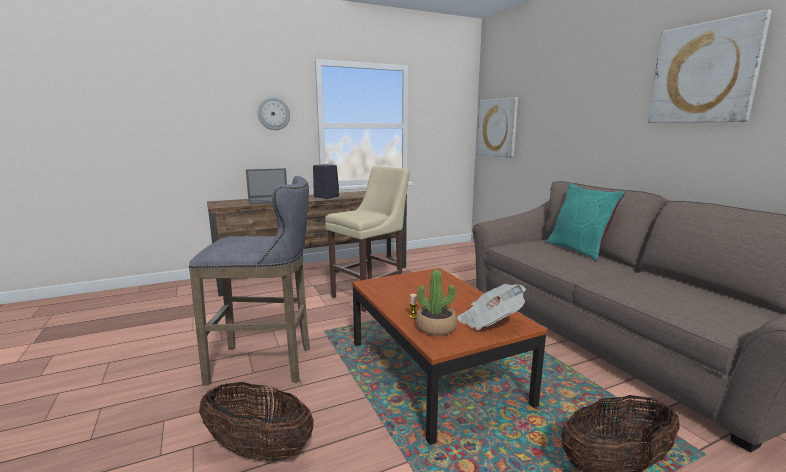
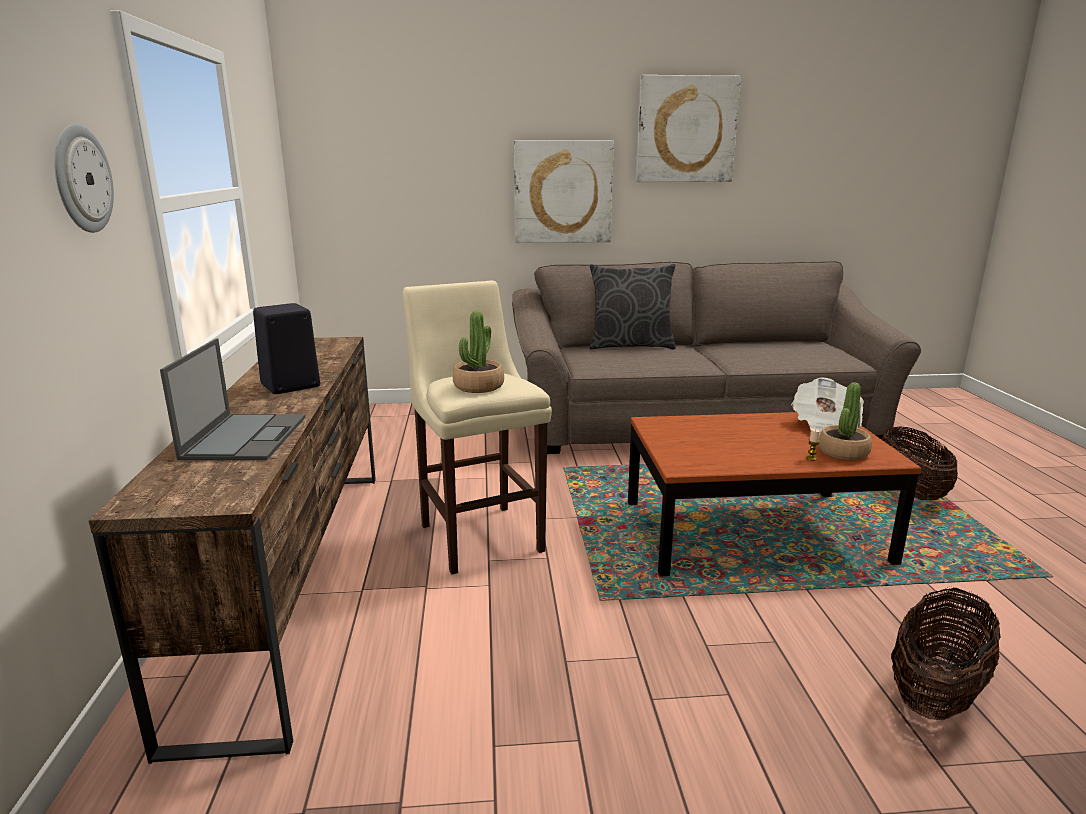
camera: 70 degrees left, 5 degrees up
grey stool [189,176,310,385] -> none
picture [477,97,518,158] -> picture moved to [514,140,614,243]
turquoise pillow [546,183,625,261] -> grey pillow [589,264,676,350]
none -> potted plant [453,311,504,393]

